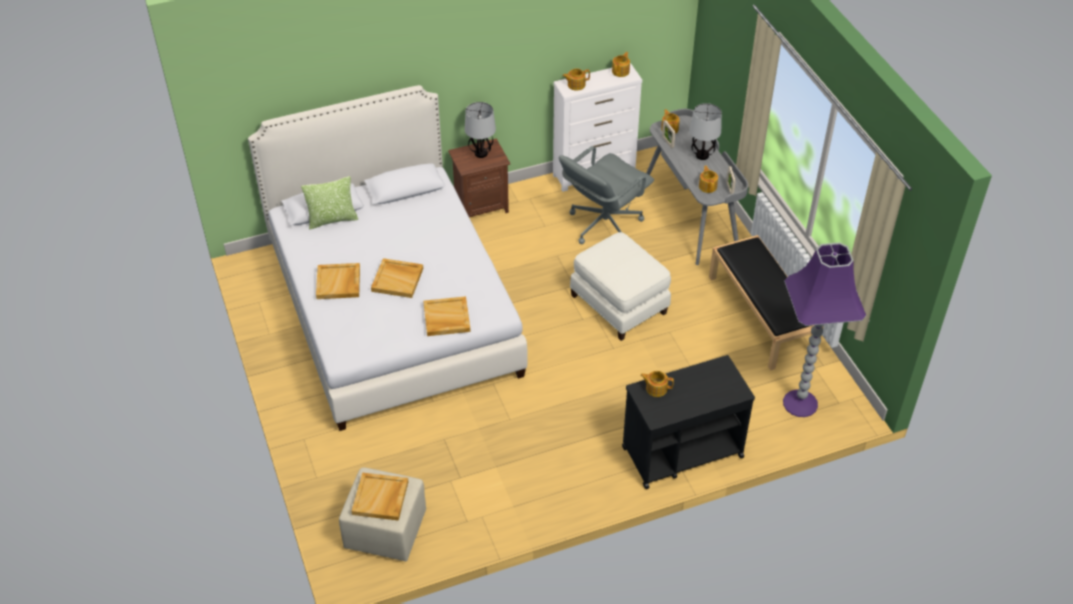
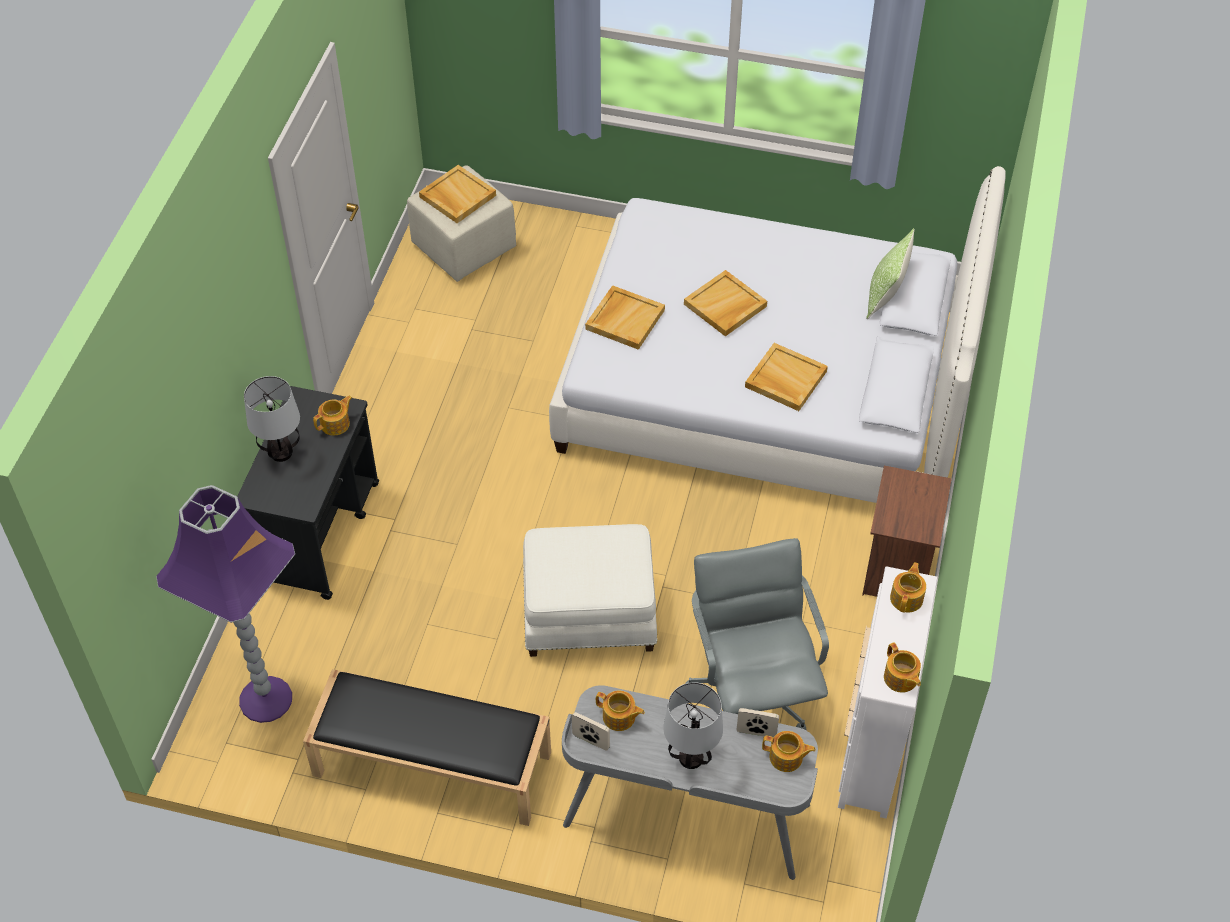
camera: 125 degrees right, 5 degrees up
beige tray [316,263,360,299] -> beige tray moved to [745,343,828,411]
table lamp [465,102,496,158] -> table lamp moved to [244,376,300,462]

